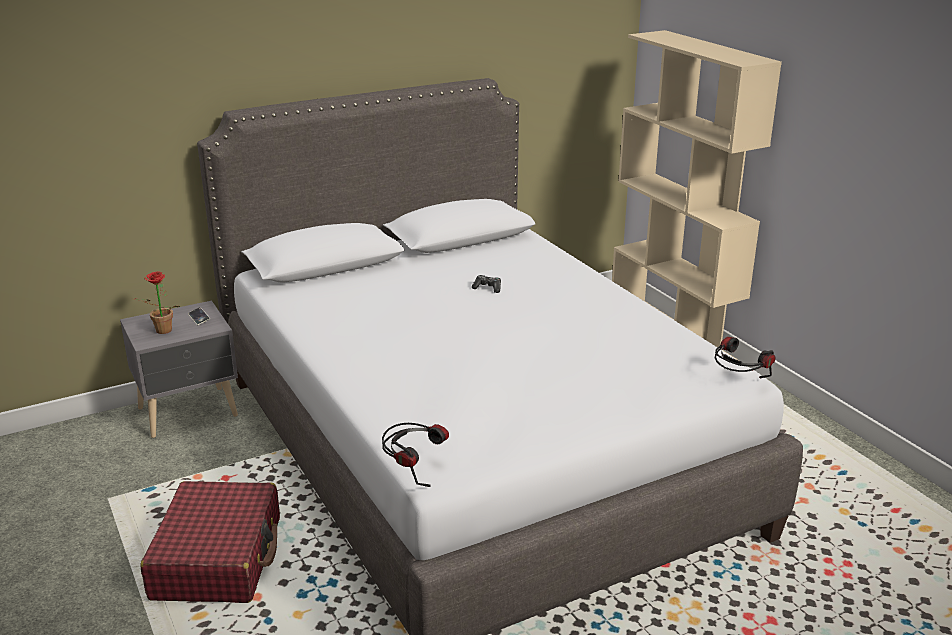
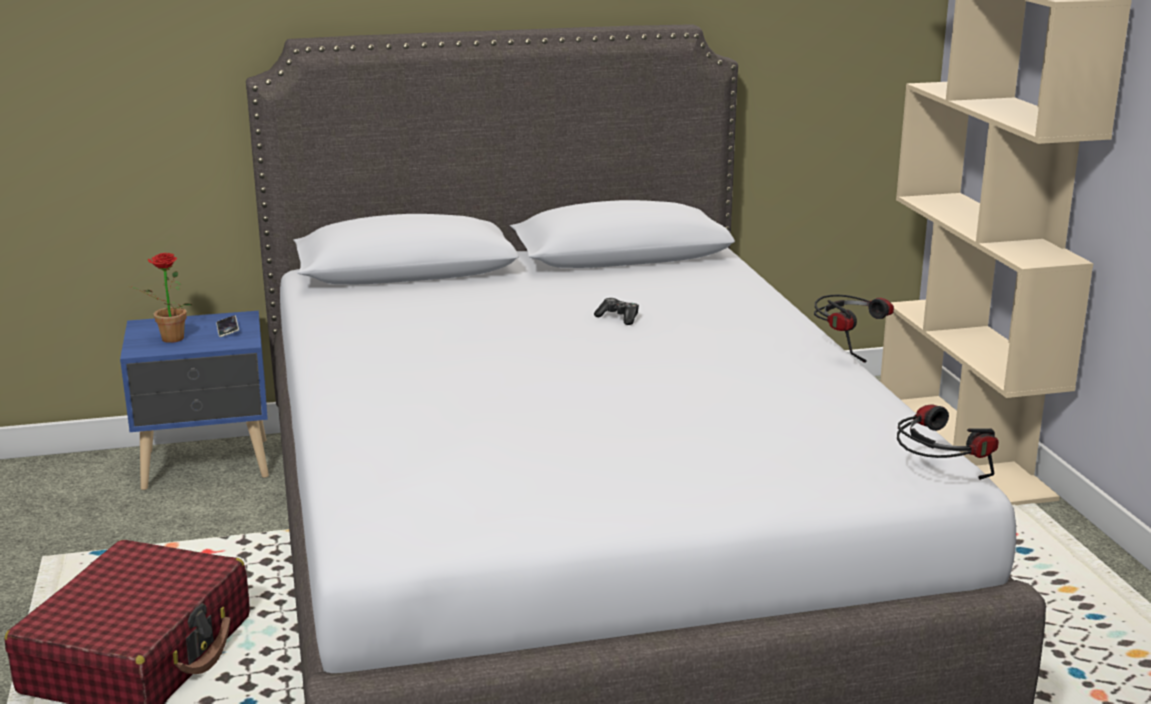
camera: 15 degrees right, 5 degrees down
grey nightstand [120,301,238,438] -> blue nightstand [120,311,269,490]
headphones [382,423,449,487] -> headphones moved to [814,294,894,363]

